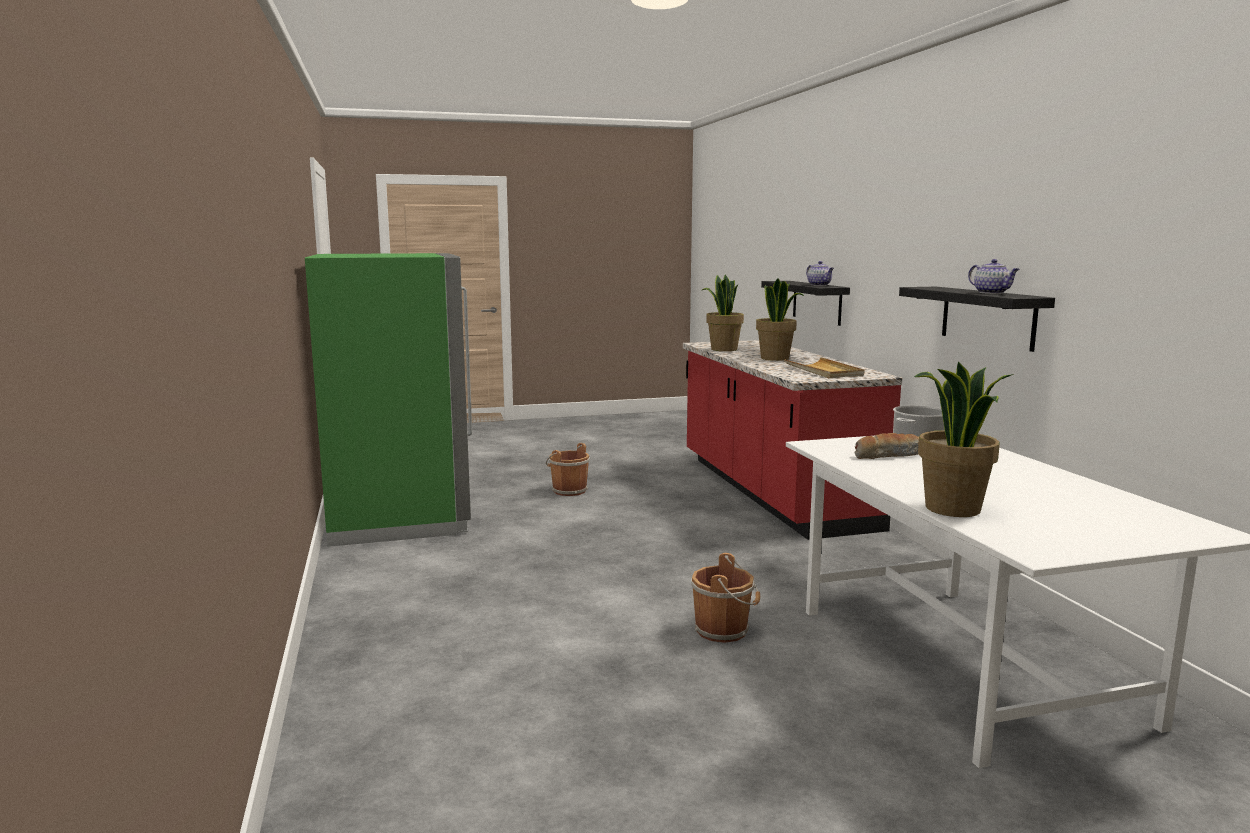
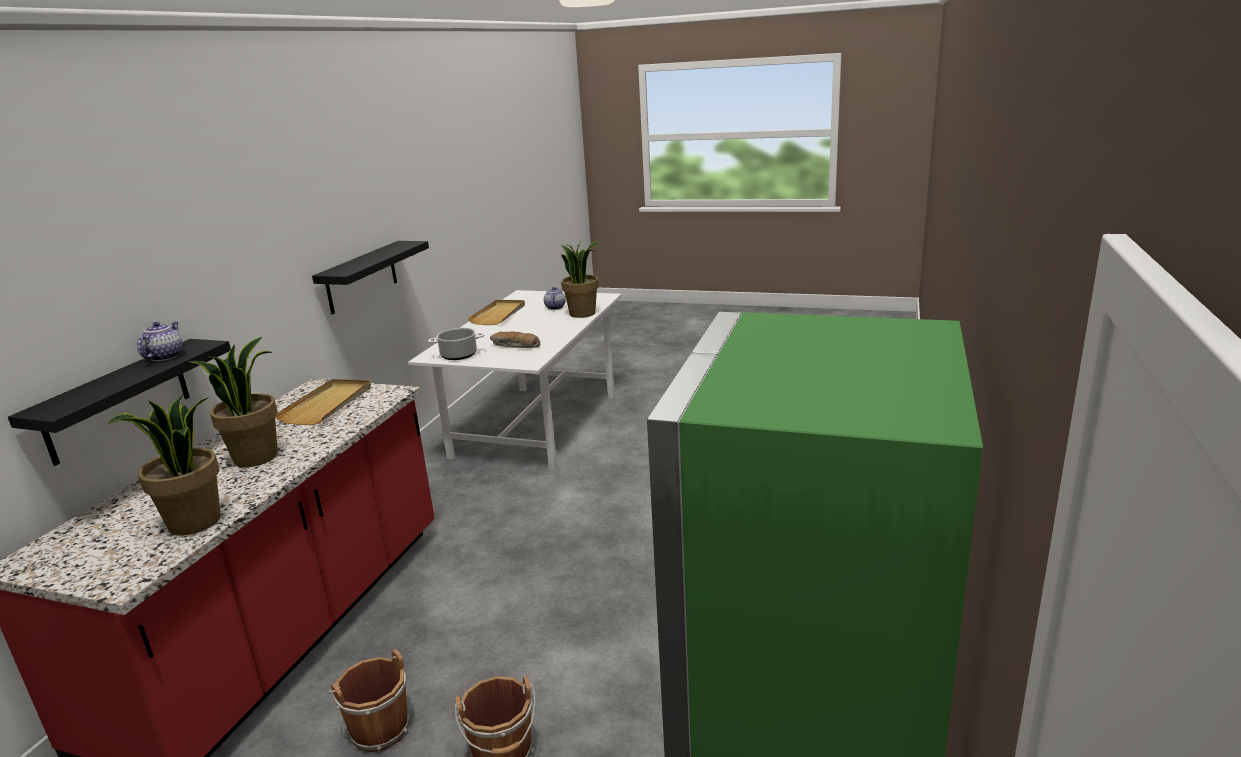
camera: 145 degrees left, 10 degrees up
brown bucket [691,553,760,643] -> brown bucket moved to [328,650,409,752]
teapot [968,259,1019,294] -> teapot moved to [544,287,566,310]
none -> beige tray [468,300,525,325]

